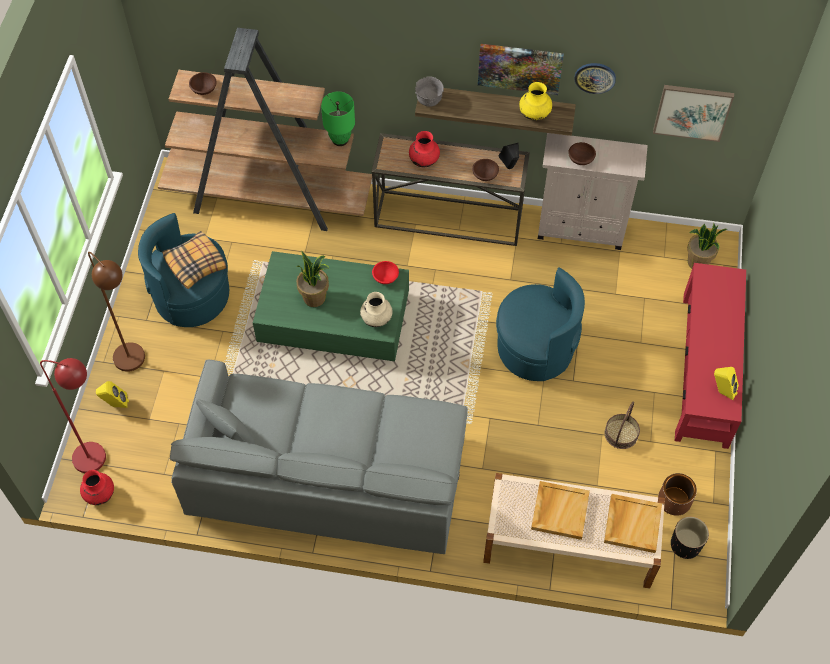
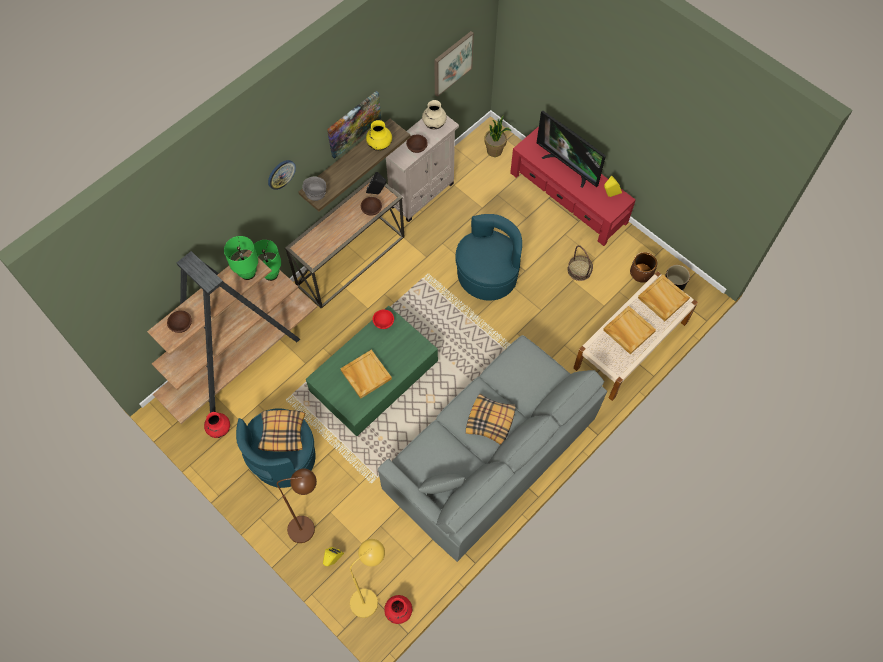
camera: 55 degrees left, 5 degrees up
red floor lamp [40,358,106,473] -> yellow floor lamp [350,539,385,618]
potted plant [296,250,330,307] -> beige tray [340,349,392,399]
beige vase [360,292,393,327] -> beige vase moved to [422,100,447,129]
red vase [409,131,440,167] -> red vase moved to [204,412,230,438]
wall clock [575,63,616,94] -> wall clock moved to [268,160,296,190]
none -> green table lamp [224,236,258,280]
none -> pillow [466,394,516,445]
none -> television [537,110,606,188]

